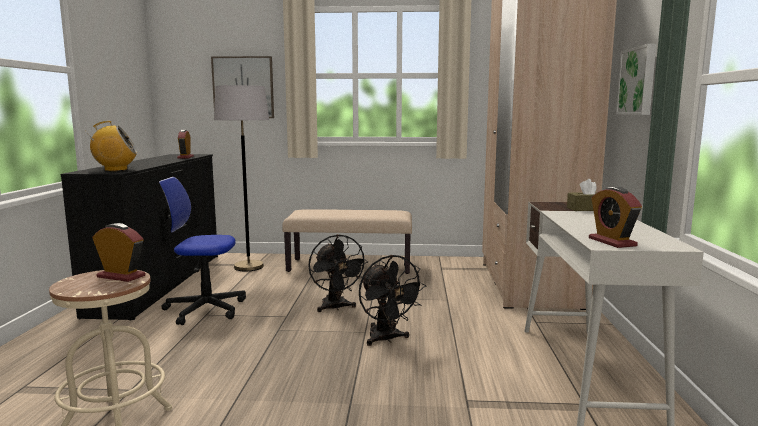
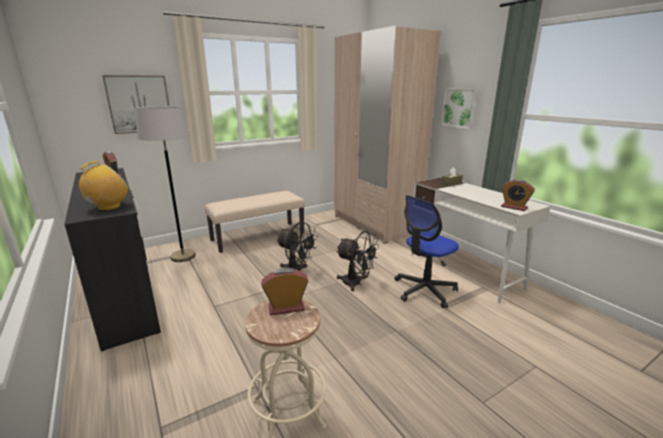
camera: 35 degrees left, 10 degrees up
office chair [159,177,246,325] -> office chair moved to [394,195,459,308]

